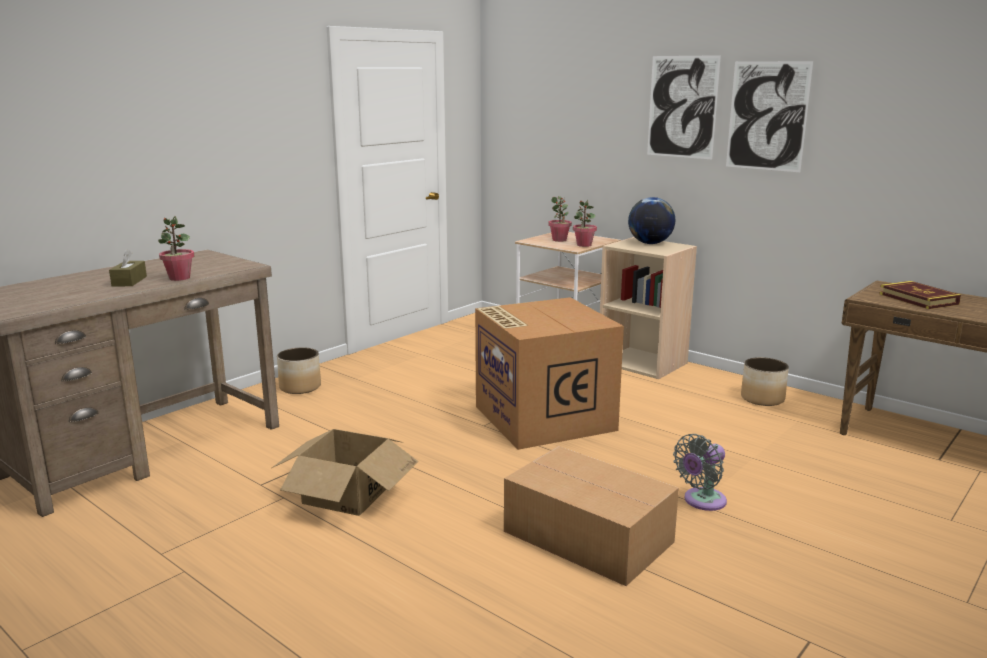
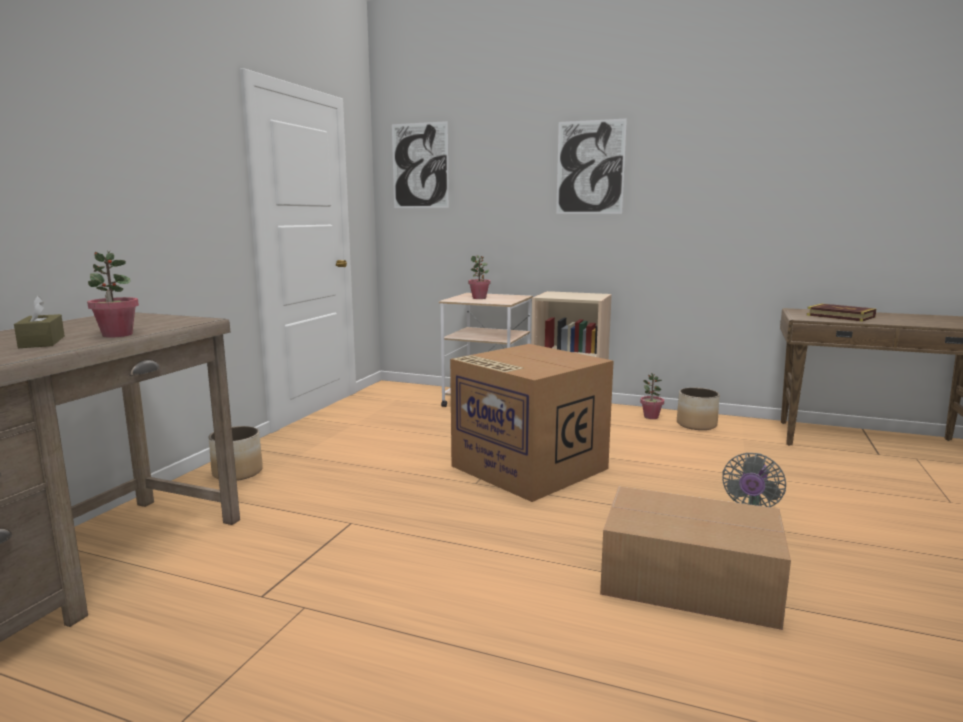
camera: 20 degrees left, 5 degrees down
cardboard box [272,429,418,516] -> none
potted plant [573,200,597,247] -> potted plant moved to [640,373,664,419]
globe [628,197,675,244] -> none
picture [726,61,813,172] -> picture moved to [392,121,449,208]

